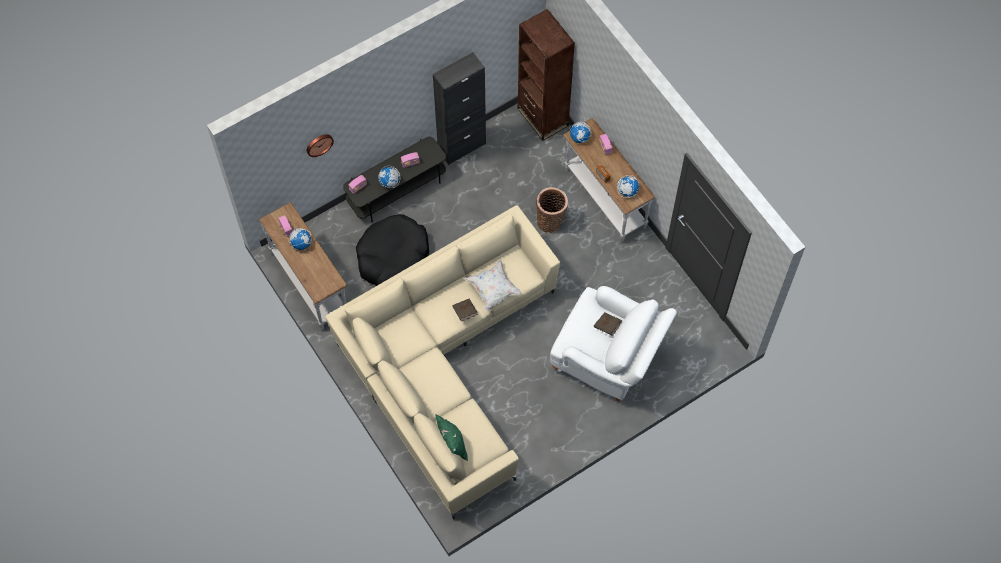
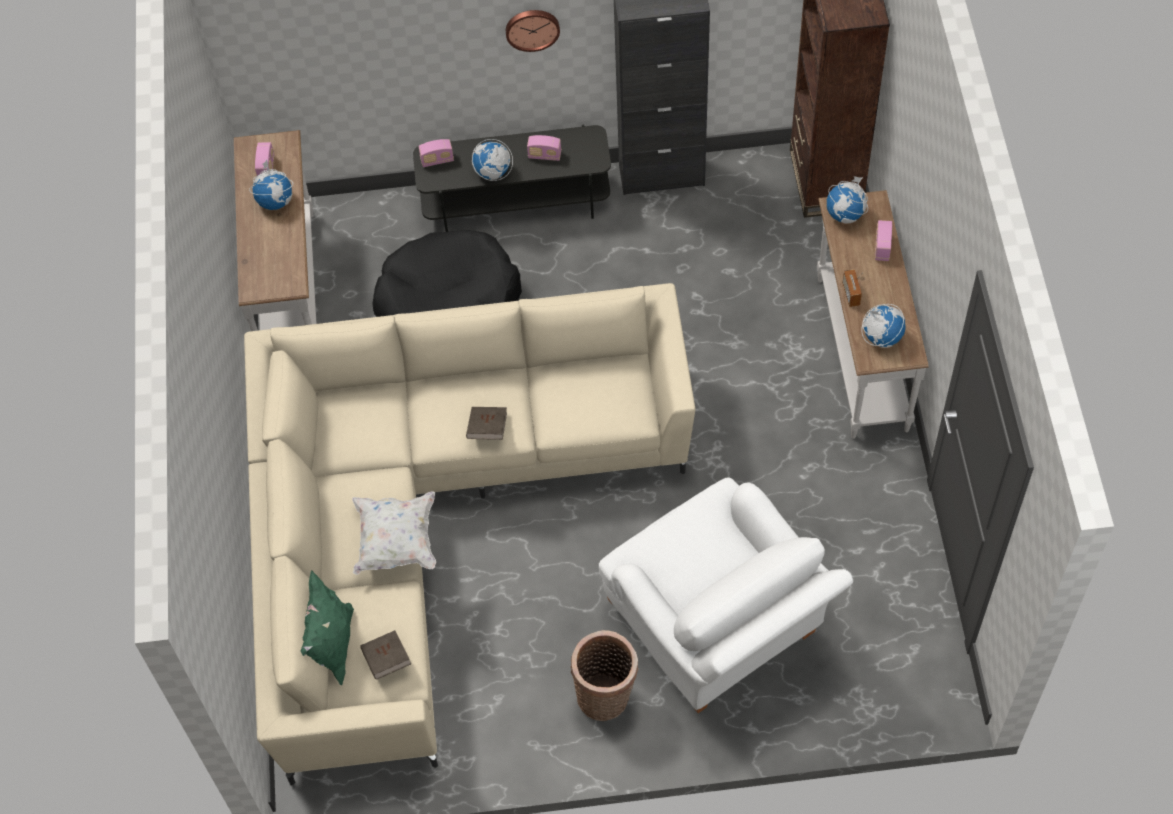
camera: 30 degrees right, 5 degrees down
wall clock [307,134,334,157] -> wall clock moved to [506,10,560,52]
white pillow [465,260,521,311] -> white pillow moved to [352,491,436,575]
basket [536,187,568,233] -> basket moved to [571,630,639,721]
brown book [594,312,622,336] -> brown book moved to [360,630,411,680]

